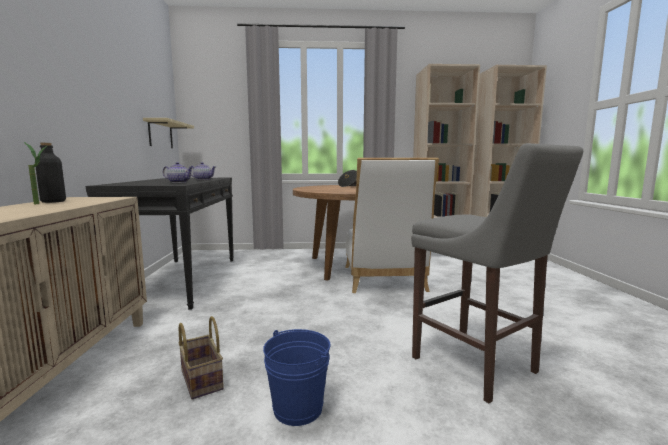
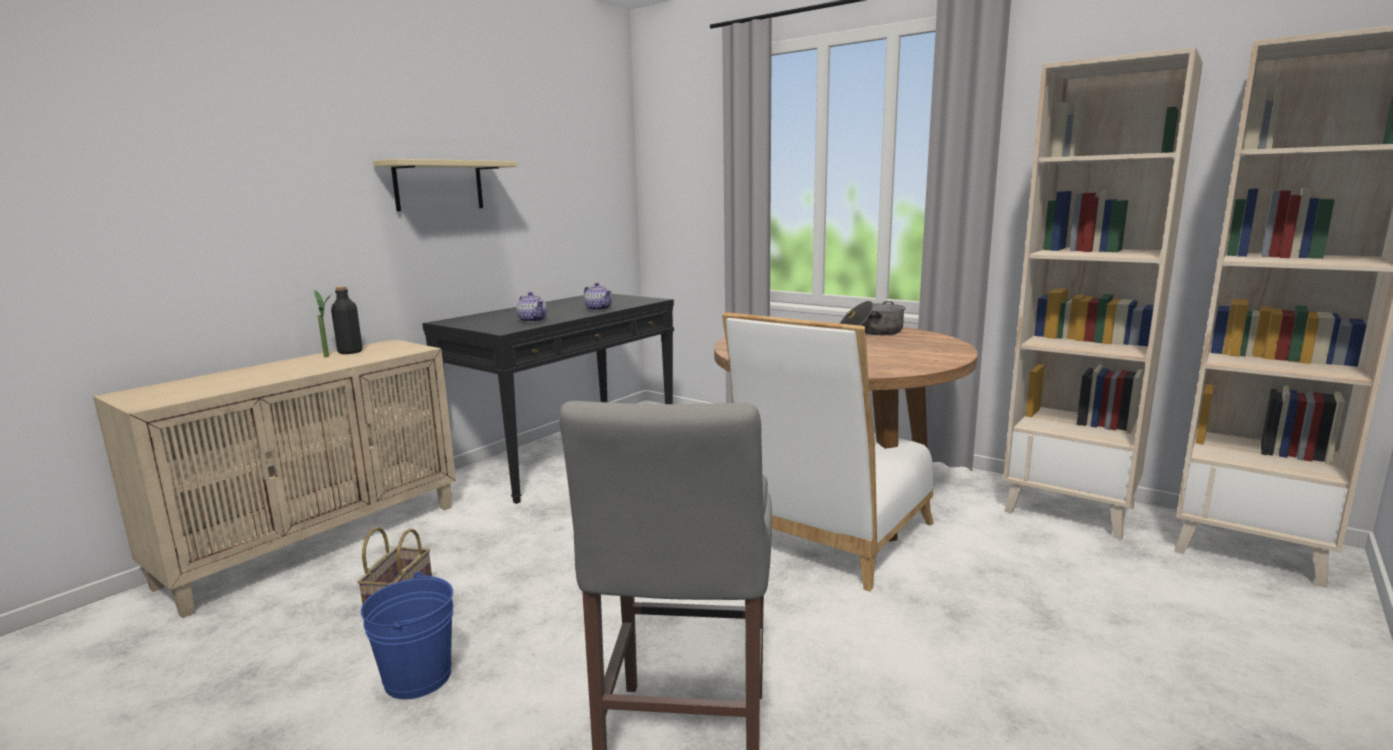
camera: 40 degrees right, 5 degrees up
beige shelf [143,118,194,148] -> beige shelf moved to [373,159,517,211]

